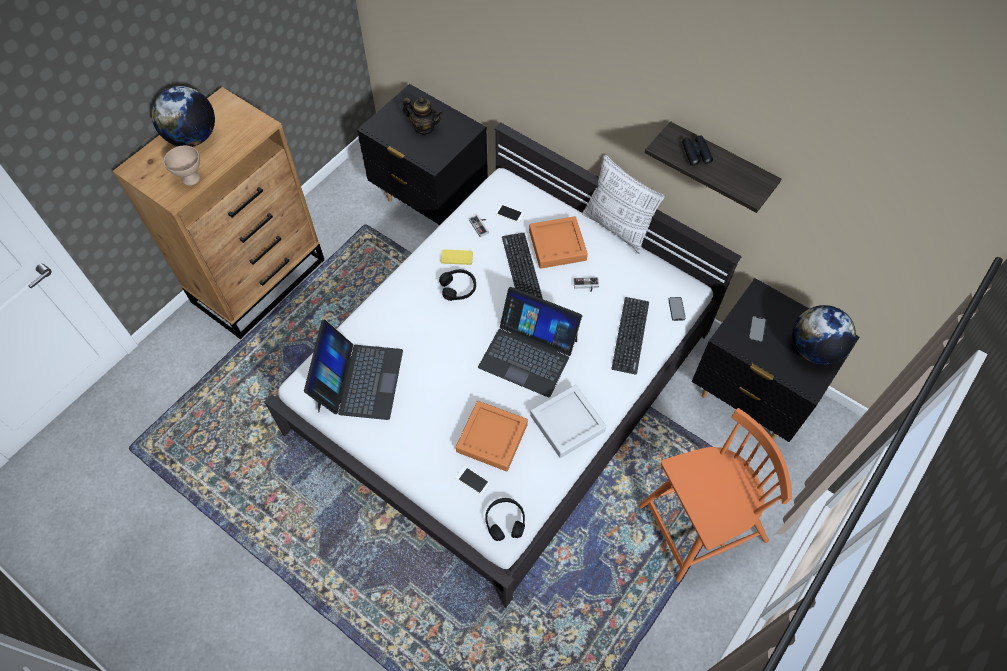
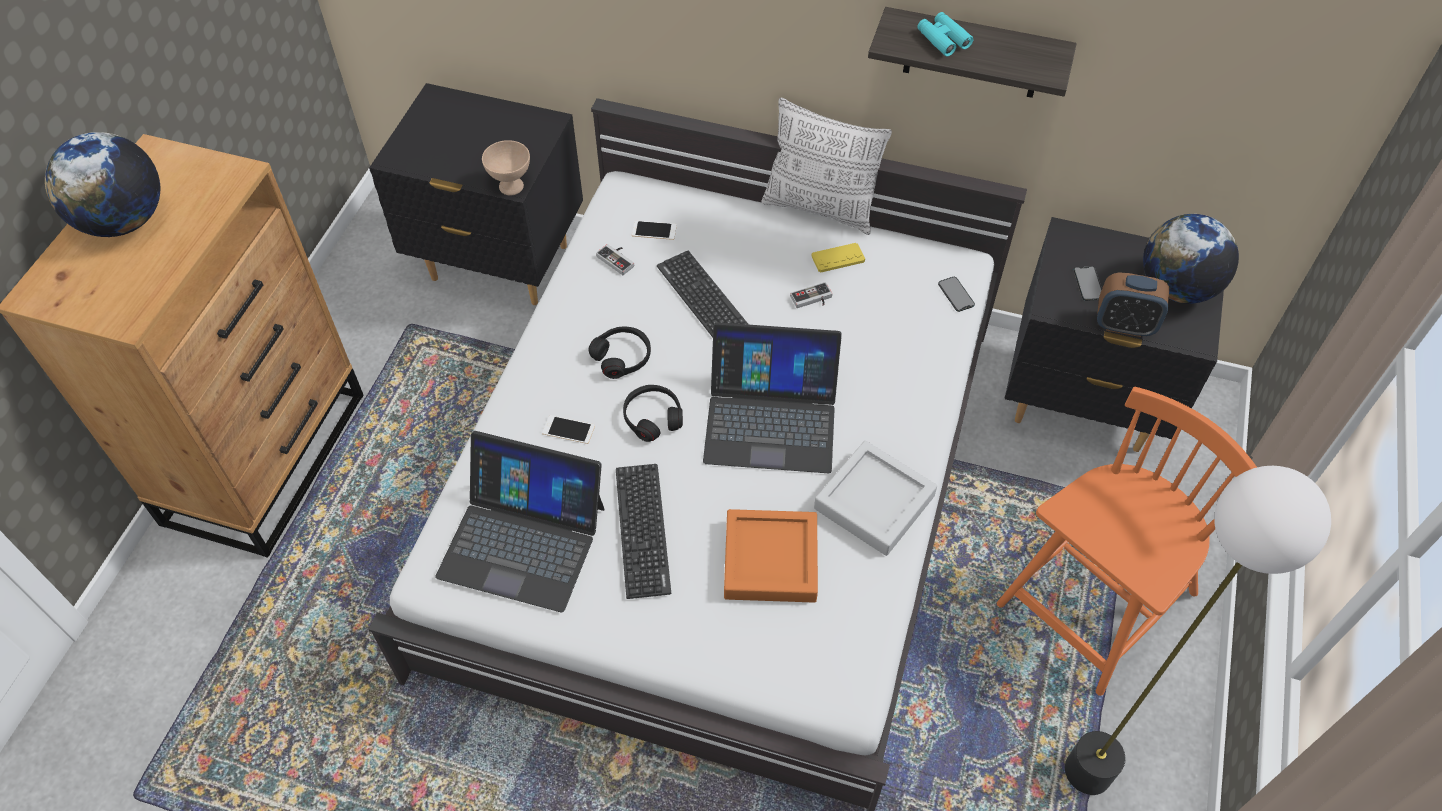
camera: 20 degrees left, 5 degrees down
beige bowl [164,145,200,186] -> beige bowl moved to [482,140,530,195]
laptop [304,319,403,420] -> laptop turned 120 degrees clockwise [435,431,605,613]
teapot [403,97,442,135] -> none
yellow game controller [441,249,473,265] -> yellow game controller moved to [811,243,865,273]
phone [455,466,490,495] -> phone moved to [542,415,595,444]
black headphones [485,498,525,541] -> black headphones moved to [623,385,683,442]
orange tray [529,216,588,269] -> none
keyboard [611,297,649,375] -> keyboard moved to [616,464,671,599]
black binoculars [682,136,713,166] -> turquoise binoculars [917,12,973,57]
none -> floor lamp [1065,466,1331,795]
none -> alarm clock [1097,272,1169,337]

